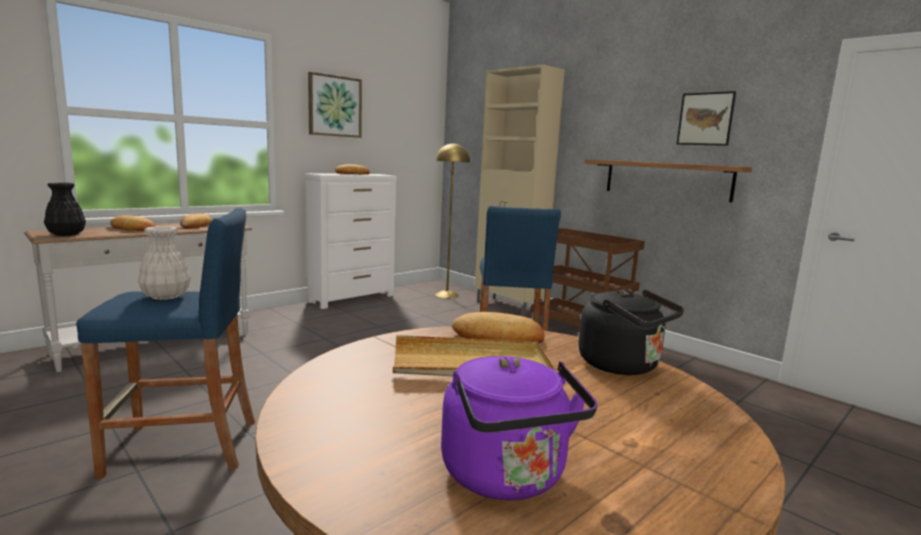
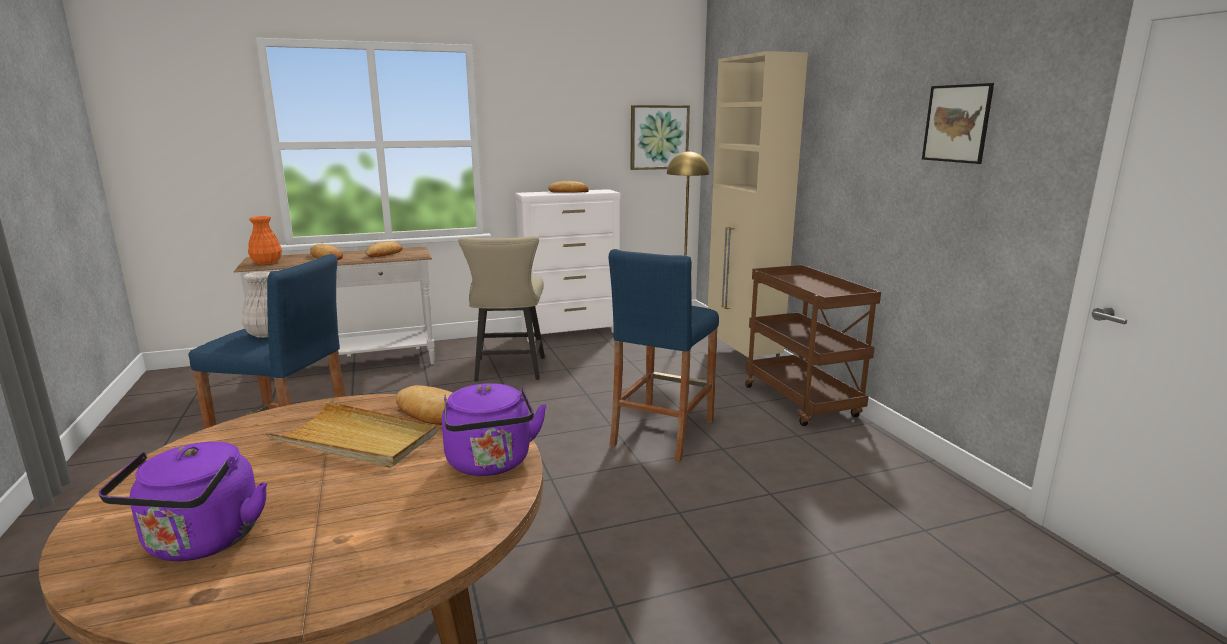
camera: 25 degrees right, 5 degrees up
black vase [44,183,86,236] -> orange vase [248,216,282,265]
picture [308,72,362,138] -> picture moved to [631,105,690,170]
black kettle [578,289,684,375] -> purple kettle [442,383,547,476]
shelf [585,159,752,202] -> none
none -> beige chair [458,236,545,381]

